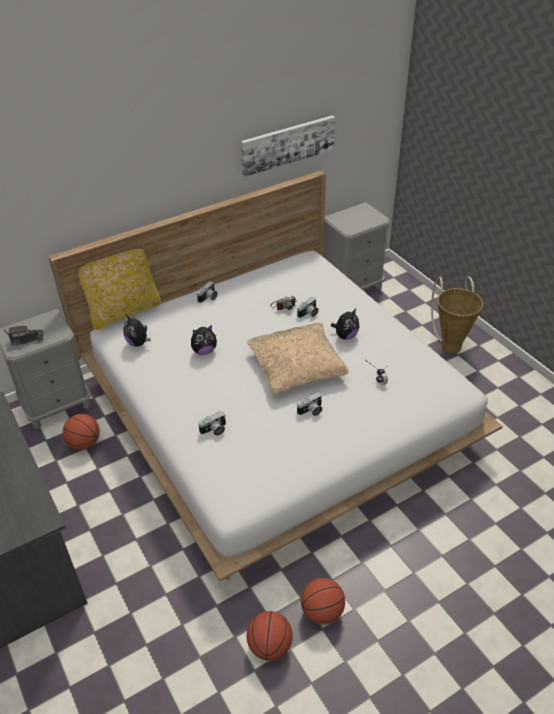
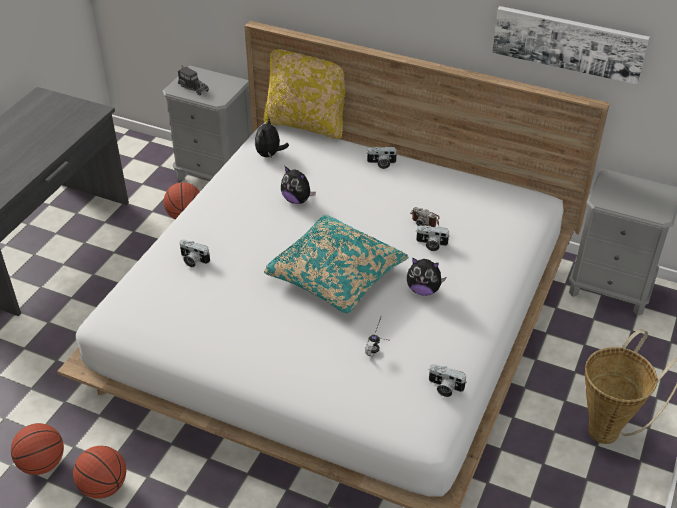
camera: 55 degrees right, 0 degrees up
beige pillow [247,323,348,395] -> turquoise pillow [264,215,408,313]
camera [297,392,322,416] -> camera moved to [428,364,467,397]

